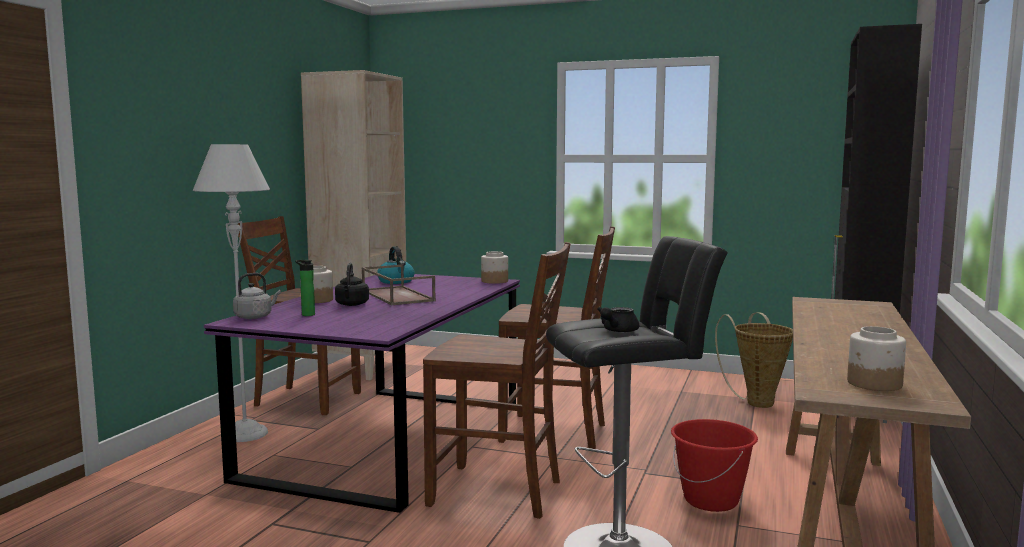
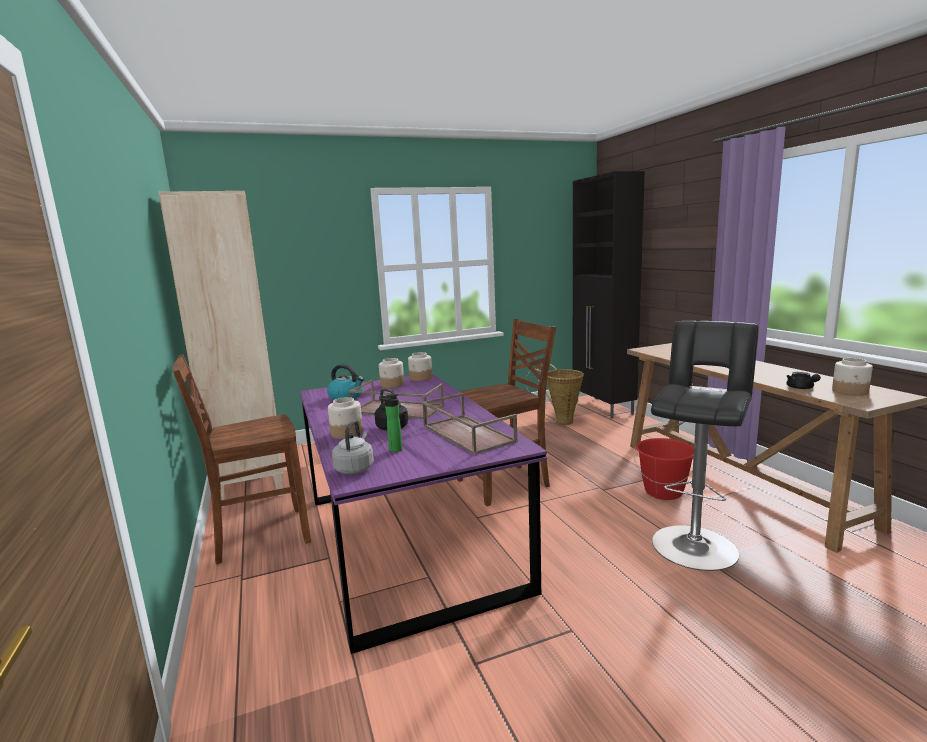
camera: 40 degrees left, 5 degrees up
grey floor lamp [193,144,270,442] -> none
brown chair [423,242,571,519] -> none
black teapot [597,307,639,333] -> black teapot moved to [787,372,821,389]
none -> jar [379,358,404,388]
none -> brown tray [422,393,518,455]

